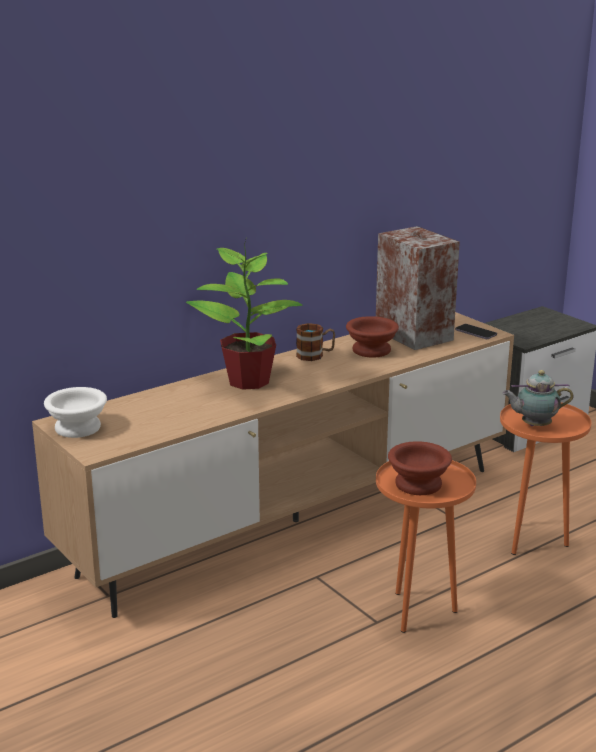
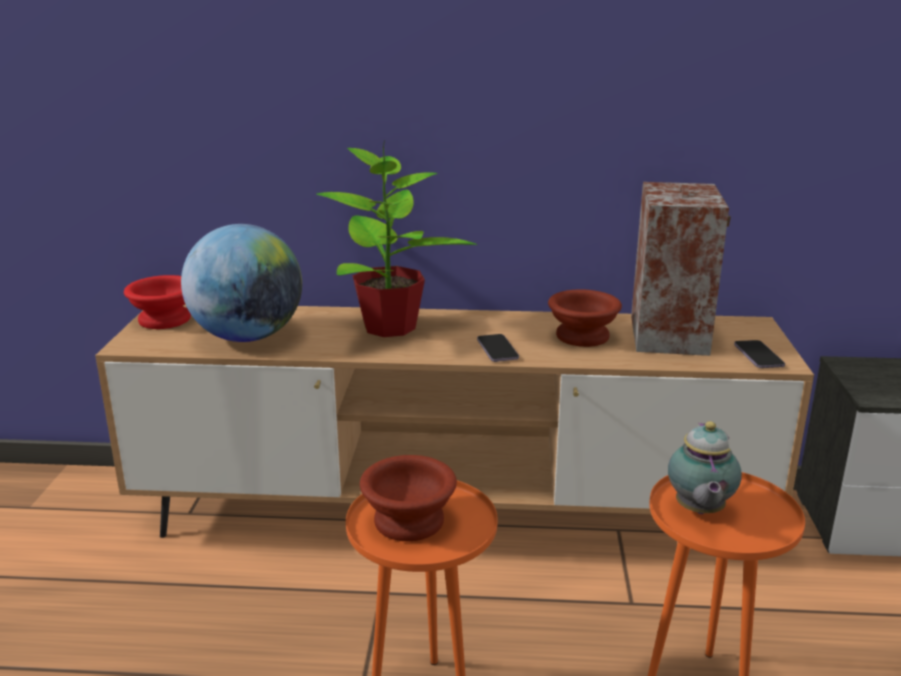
camera: 40 degrees right, 0 degrees up
white bowl [44,387,107,438] -> red bowl [124,275,191,329]
mug [296,323,335,361] -> none
teapot [502,370,573,426] -> teapot turned 120 degrees counterclockwise [668,421,742,514]
none -> globe [181,224,302,342]
none -> phone [477,334,519,362]

